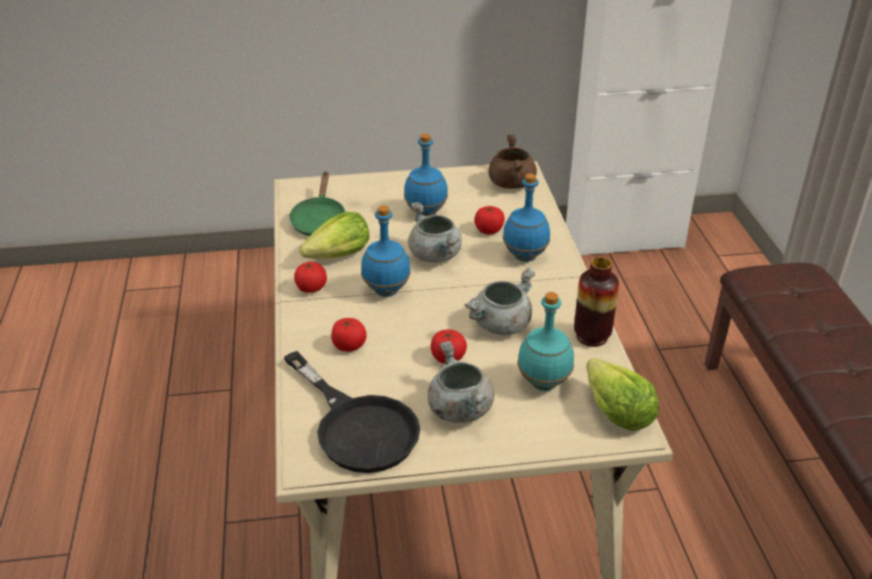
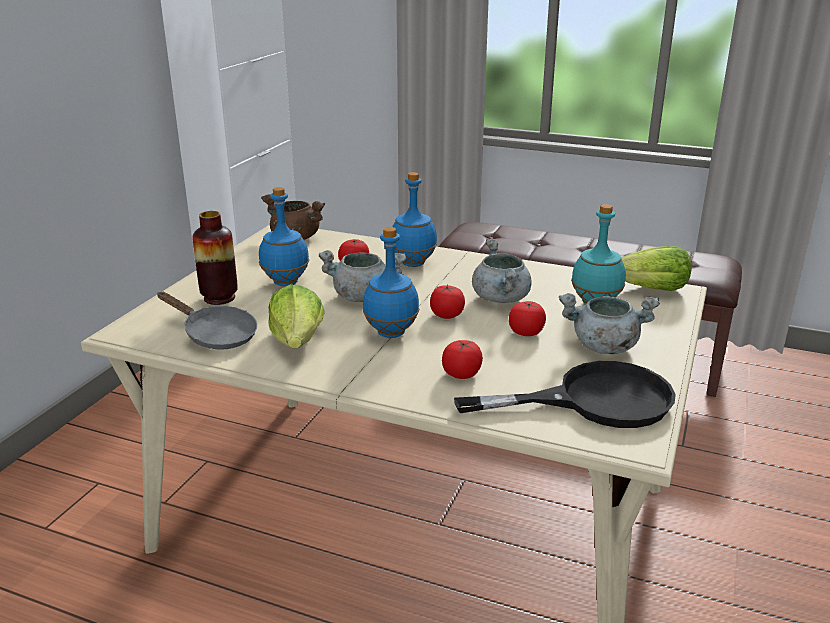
camera: 60 degrees left, 10 degrees down
green frying pan [289,171,345,236] -> grey frying pan [157,292,257,350]
tomato [294,262,327,293] -> tomato moved to [430,285,465,319]
vase [574,257,619,347] -> vase moved to [192,211,238,305]

